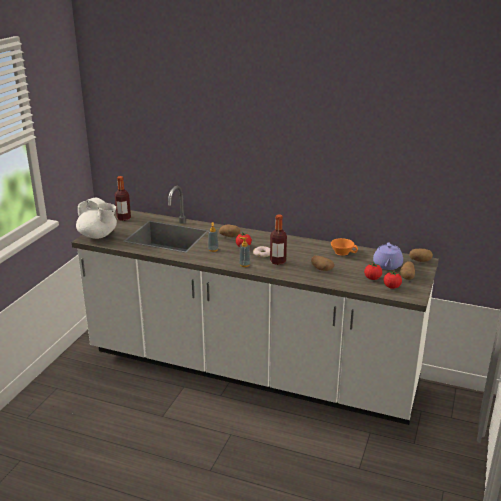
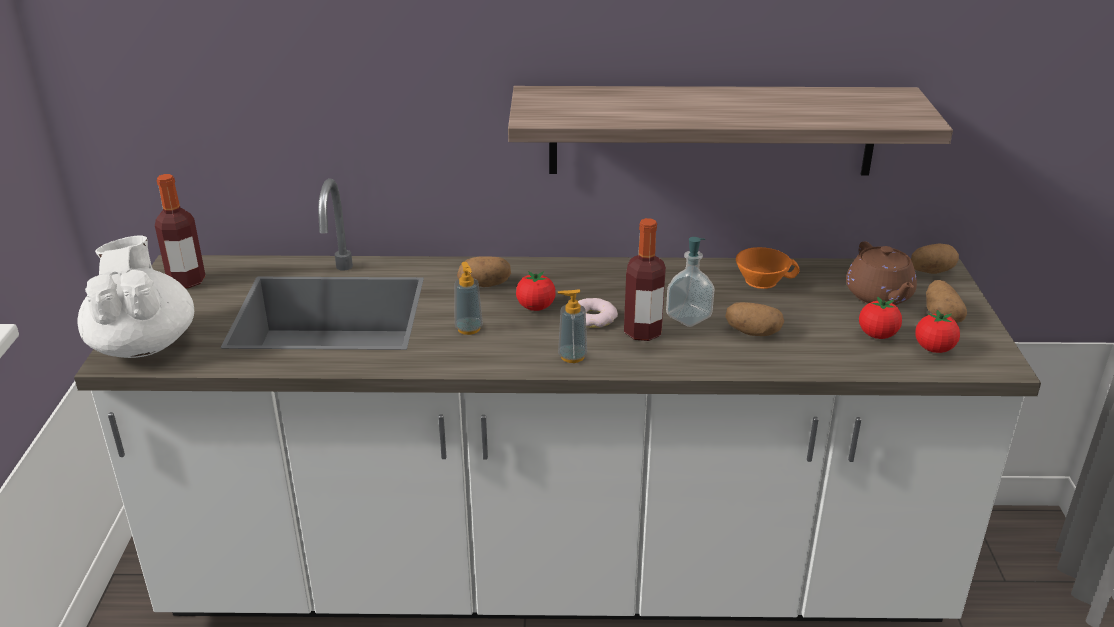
camera: 20 degrees left, 5 degrees up
white teapot [76,197,117,239] -> white teapot turned 120 degrees counterclockwise [77,235,194,358]
purple teapot [373,242,403,270] -> brown teapot [846,241,917,305]
none -> shelf [508,86,953,175]
none -> soap dispenser [666,237,715,327]

